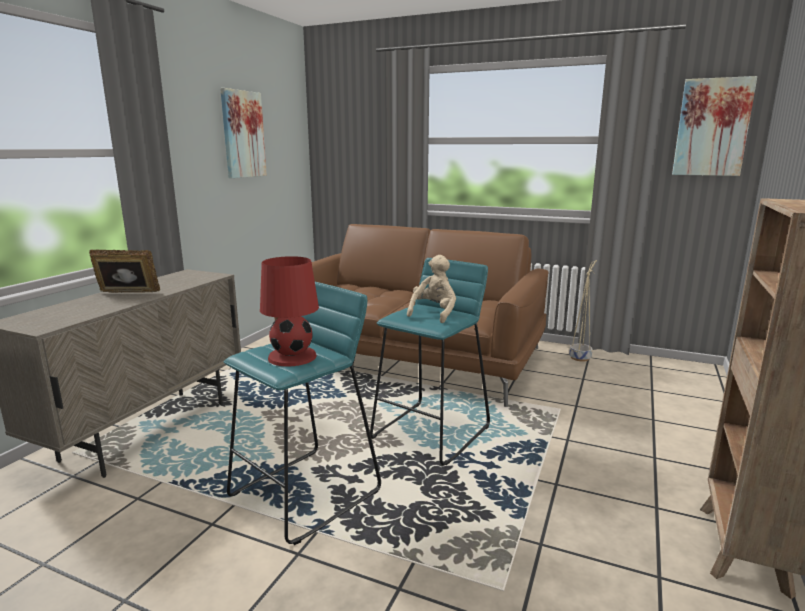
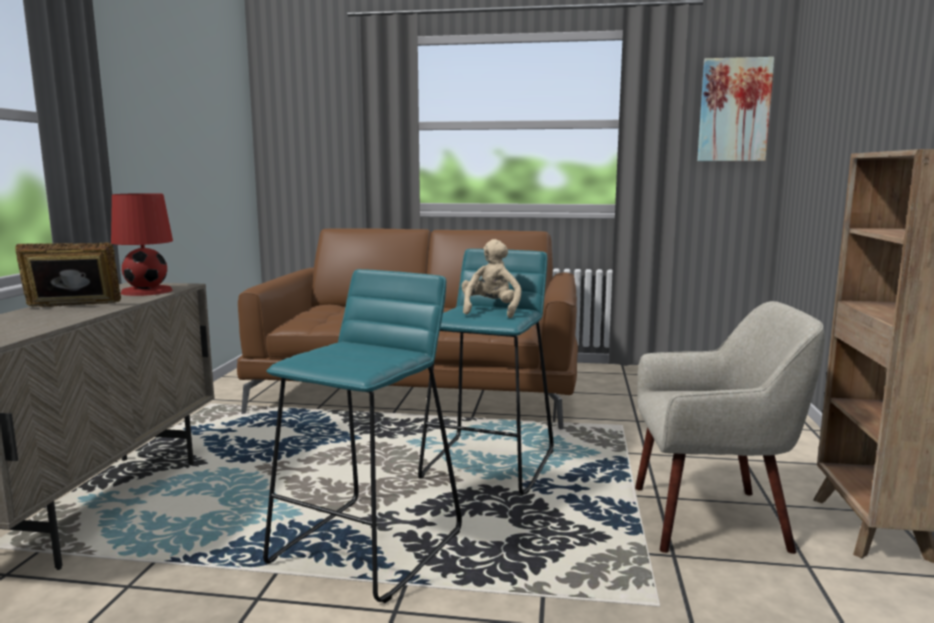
camera: 15 degrees left, 5 degrees down
picture [220,88,267,178] -> none
red table lamp [260,256,319,367] -> red table lamp moved to [111,193,173,296]
beige planter [569,260,597,362] -> none
none -> beige armchair [635,301,825,554]

